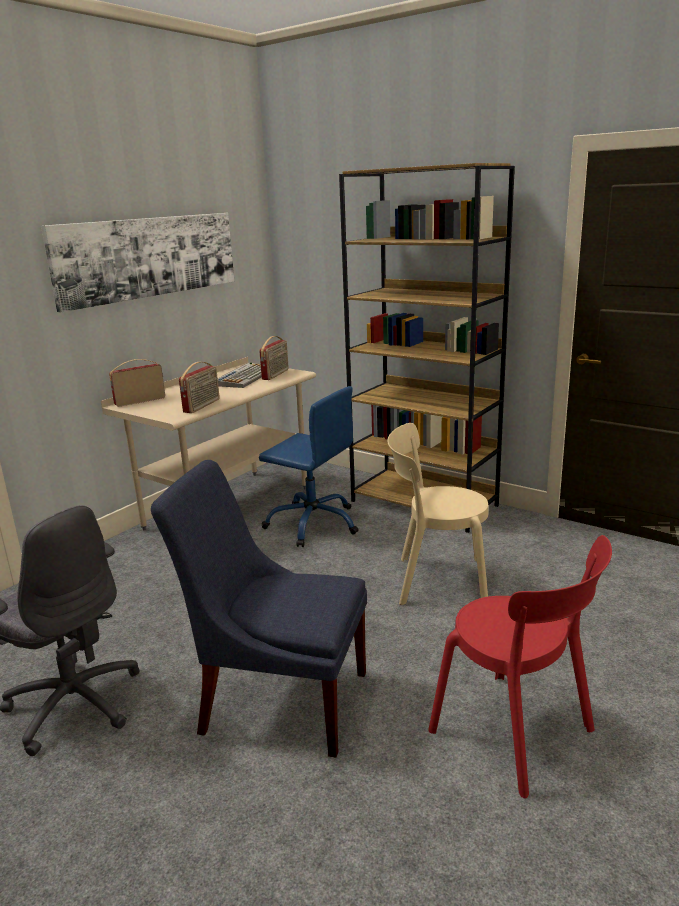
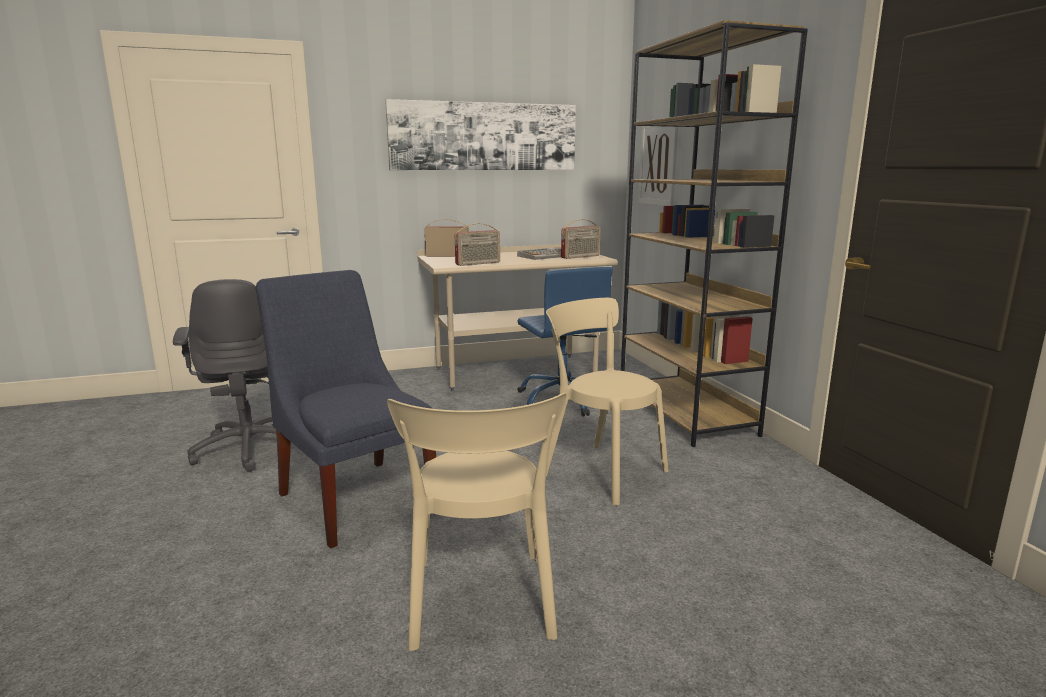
camera: 35 degrees right, 5 degrees down
red chair [428,535,612,798] -> beige chair [387,392,567,651]
none -> picture [638,126,678,206]

